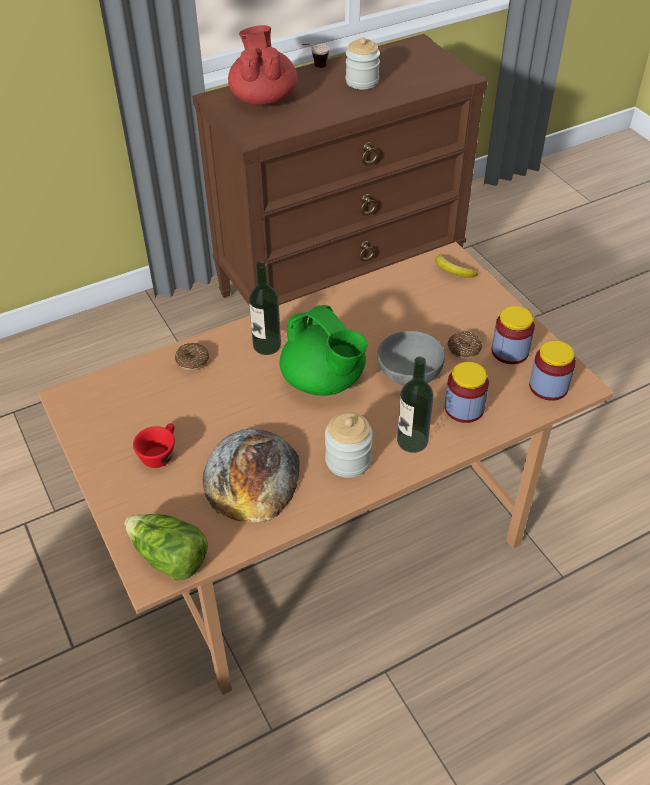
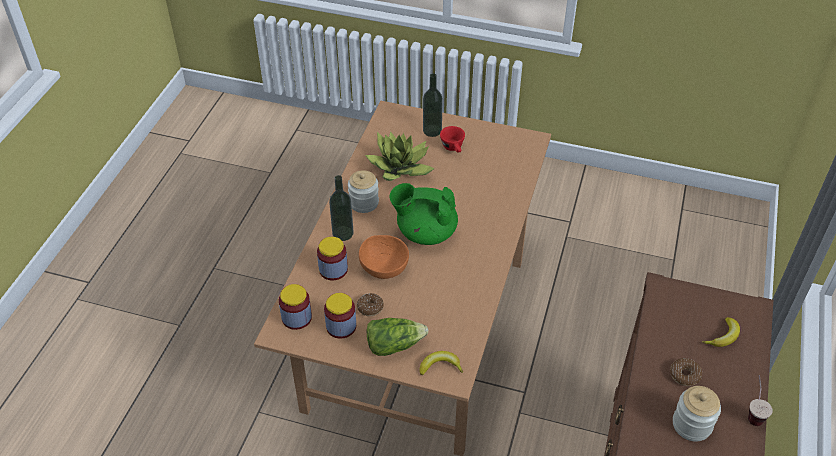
camera: 135 degrees right, 0 degrees up
lettuce [125,514,208,580] -> lettuce moved to [367,318,429,356]
donut [175,343,209,371] -> donut moved to [670,358,702,386]
bread [203,428,300,523] -> potted plant [365,132,434,181]
red teapot [228,25,298,106] -> banana [702,317,740,347]
bottle [249,262,281,355] -> bottle moved to [423,73,443,137]
grey bowl [377,331,445,385] -> orange bowl [359,235,409,279]

